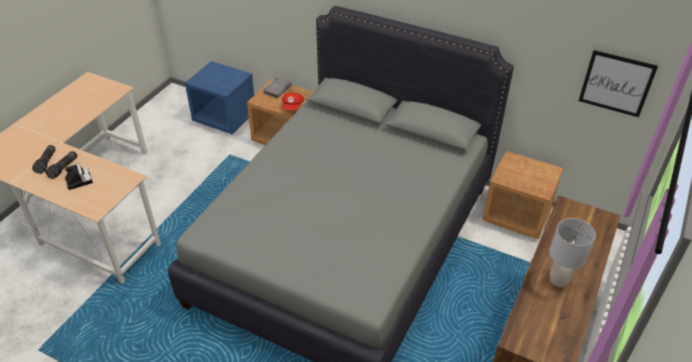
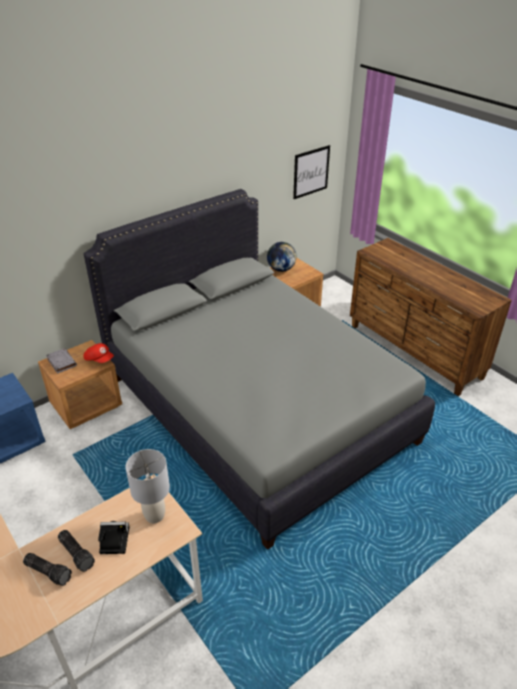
camera: 65 degrees left, 5 degrees down
grey table lamp [550,218,596,287] -> grey table lamp moved to [126,449,170,523]
none -> globe [267,242,297,272]

